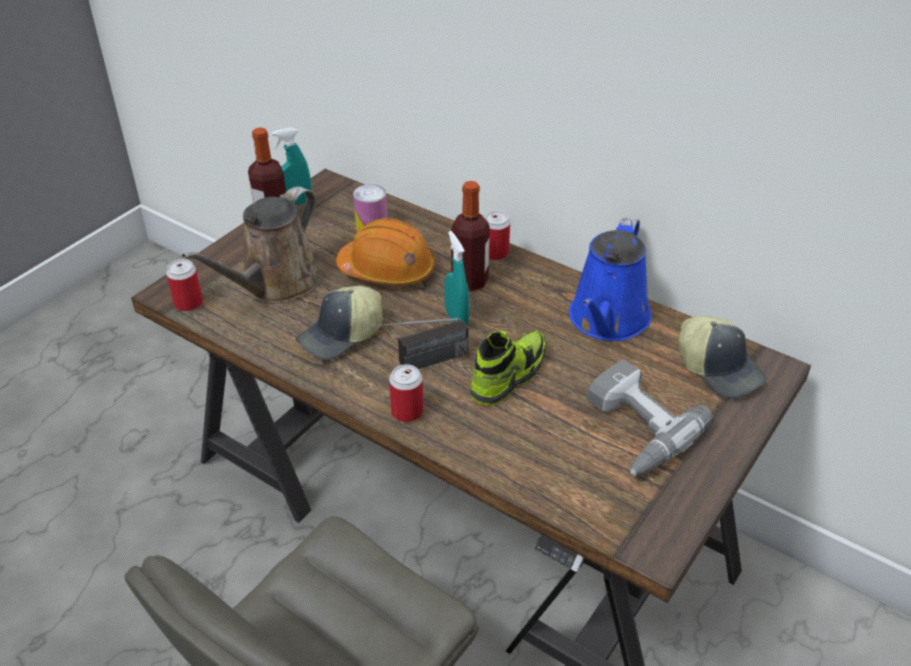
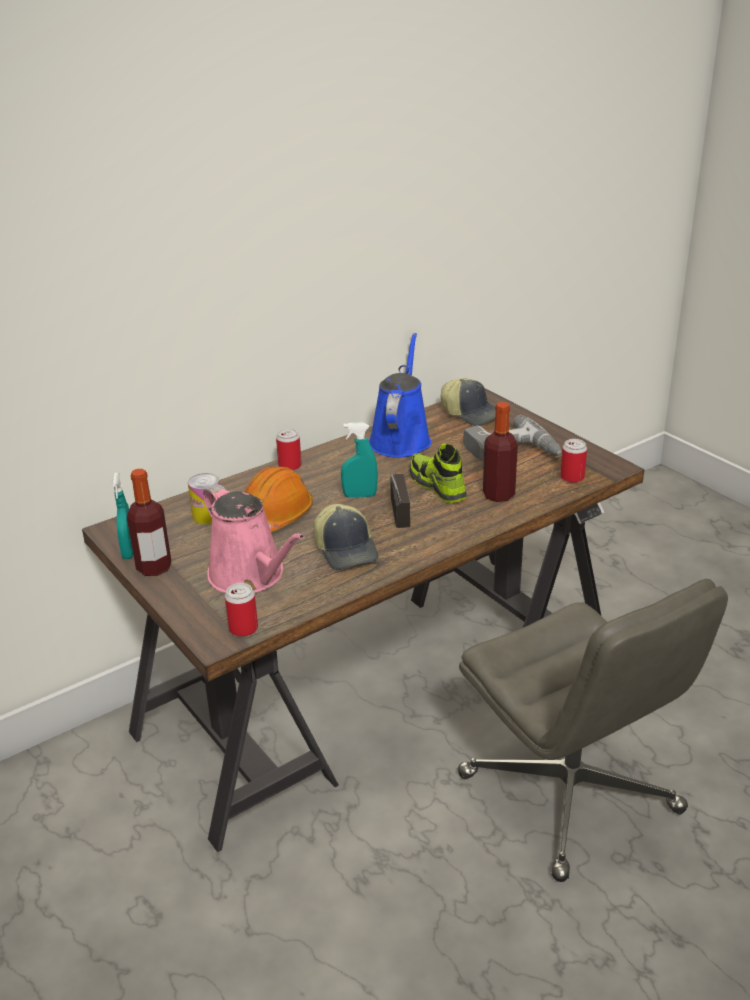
camera: 70 degrees left, 10 degrees down
brown watering can [182,187,321,304] -> pink watering can [203,484,305,593]
can [389,364,424,422] -> can moved to [560,439,587,483]
bottle [451,181,490,292] -> bottle moved to [483,402,518,502]
blue watering can [569,217,652,341] -> blue watering can turned 120 degrees counterclockwise [369,333,432,458]
cap [678,316,766,399] -> cap turned 60 degrees clockwise [441,378,496,426]

